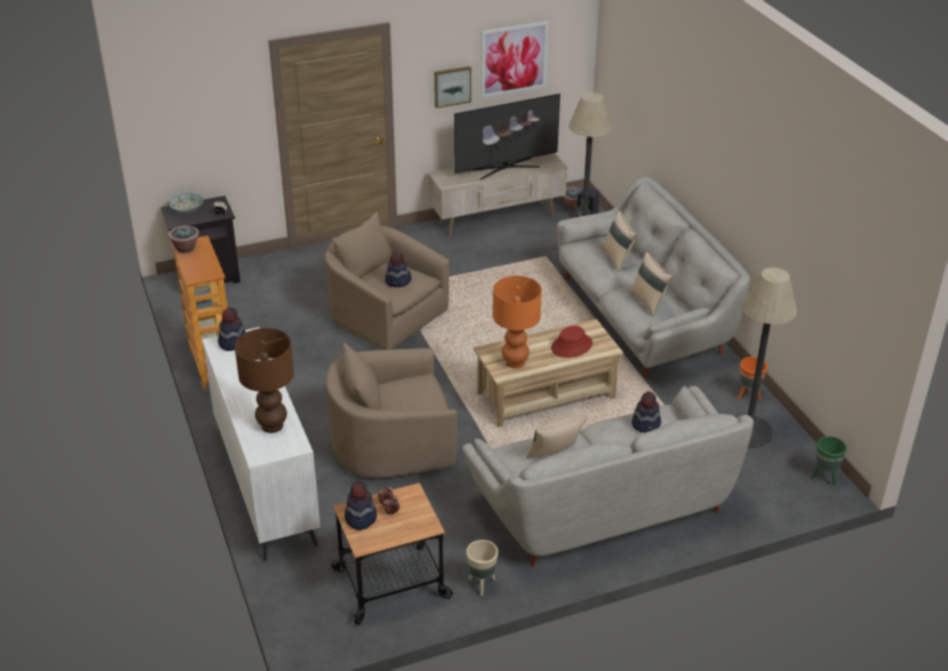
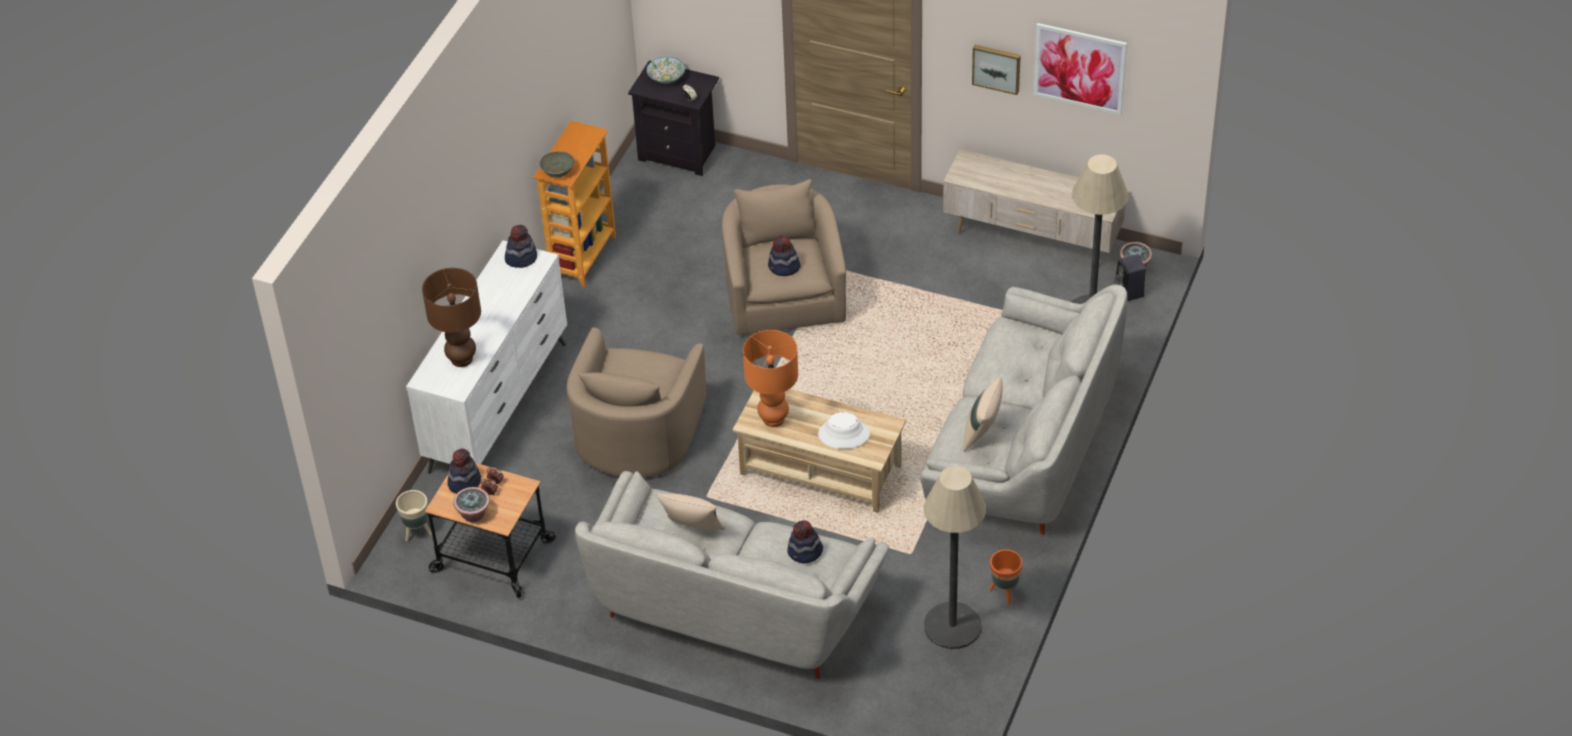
camera: 45 degrees right, 10 degrees up
potted plant [168,226,199,253] -> potted plant moved to [453,487,490,522]
beige armchair [325,343,457,478] -> beige armchair turned 105 degrees counterclockwise [567,327,706,477]
television [454,94,560,180] -> none
beige planter [466,540,498,596] -> beige planter moved to [396,490,432,542]
red hat [551,326,592,358] -> white hat [818,412,870,449]
beige pillow [602,210,637,272] -> none
green planter [811,436,847,486] -> none
none -> grey bowl [539,151,575,178]

